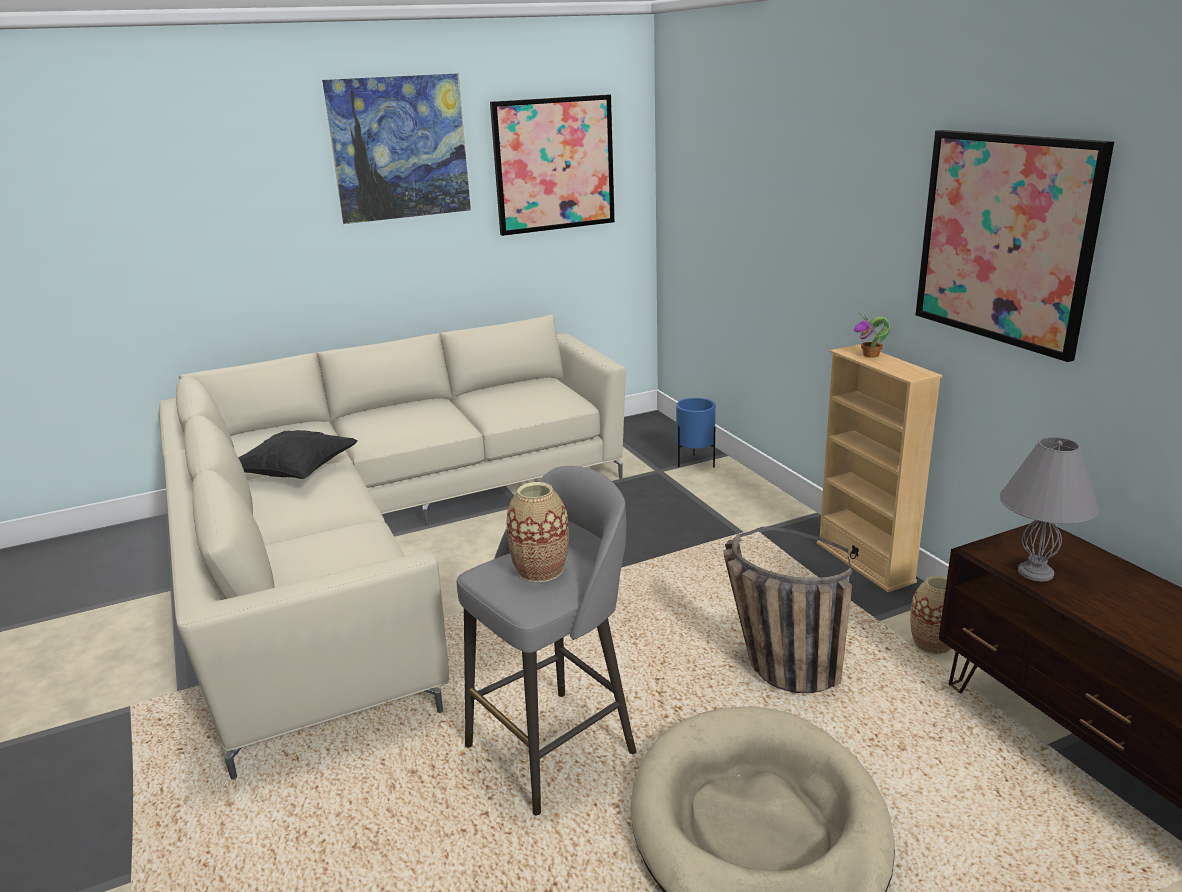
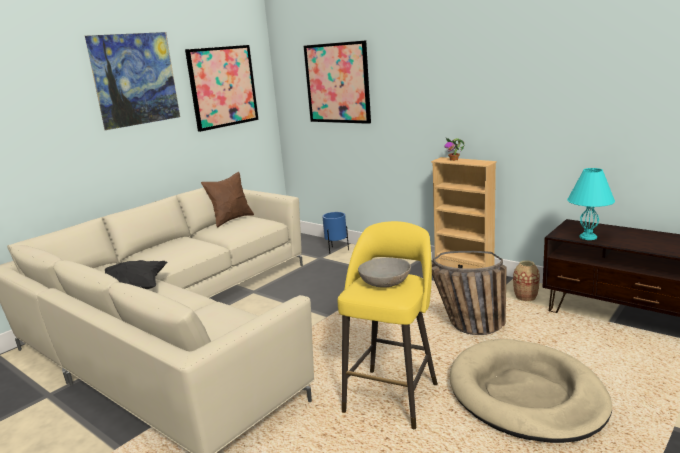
camera: 25 degrees left, 5 degrees down
grey stool [457,466,637,816] -> yellow stool [338,221,438,429]
vase [507,482,569,582] -> grey bowl [358,258,411,288]
picture [915,130,1114,362] -> picture moved to [304,40,371,124]
grey table lamp [1000,437,1100,582] -> turquoise table lamp [567,168,615,240]
none -> brown pillow [201,172,254,227]

